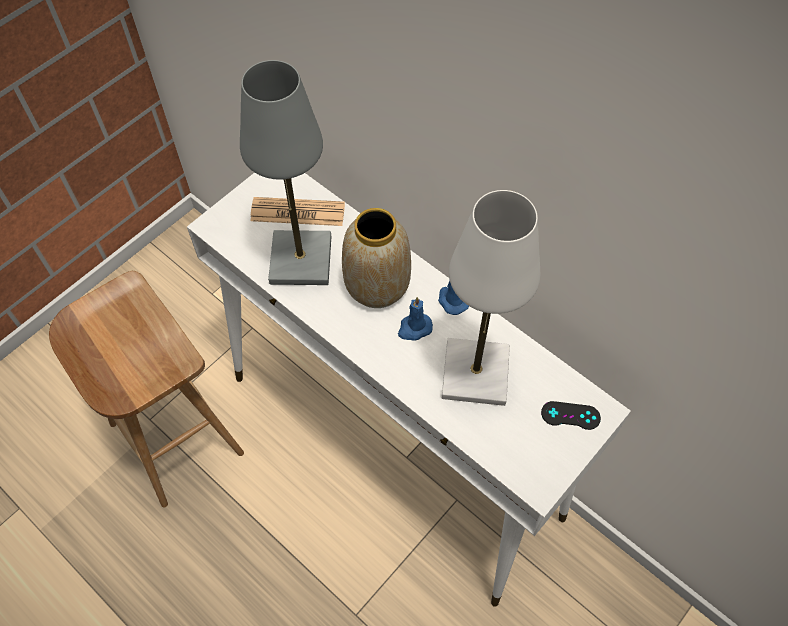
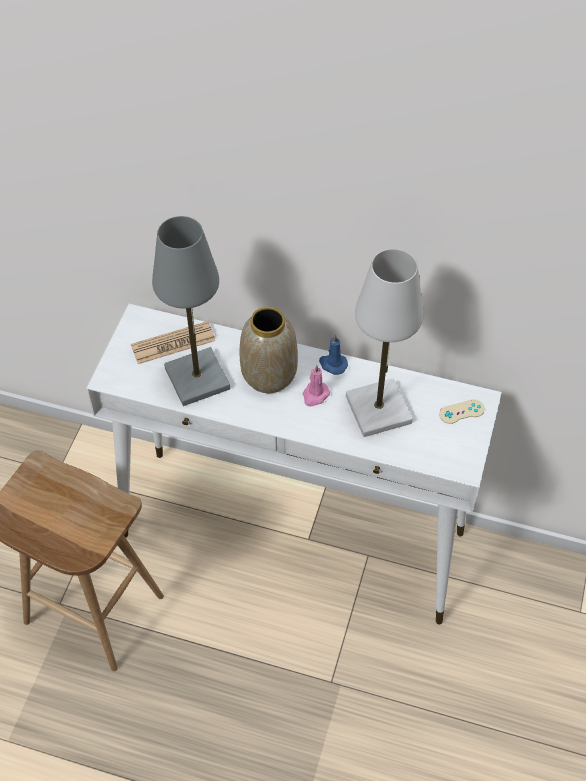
camera: 25 degrees left, 5 degrees down
blue candle [398,297,433,341] -> pink candle [303,365,330,406]
black game controller [541,401,601,430] -> beige game controller [439,399,485,424]

